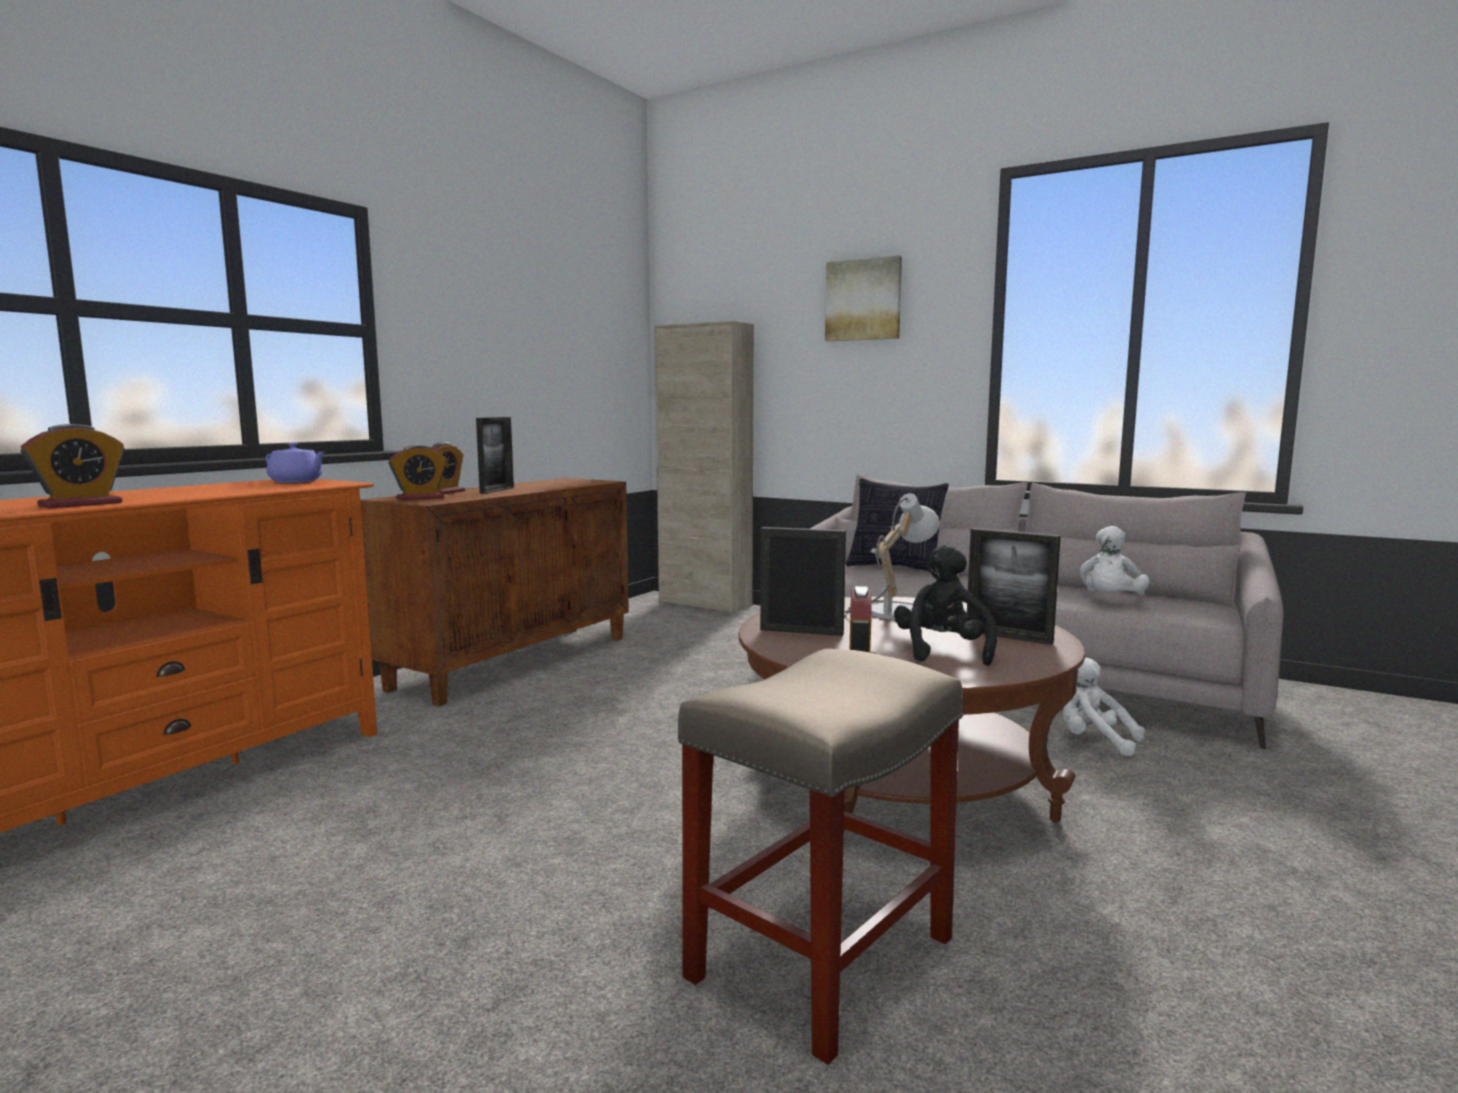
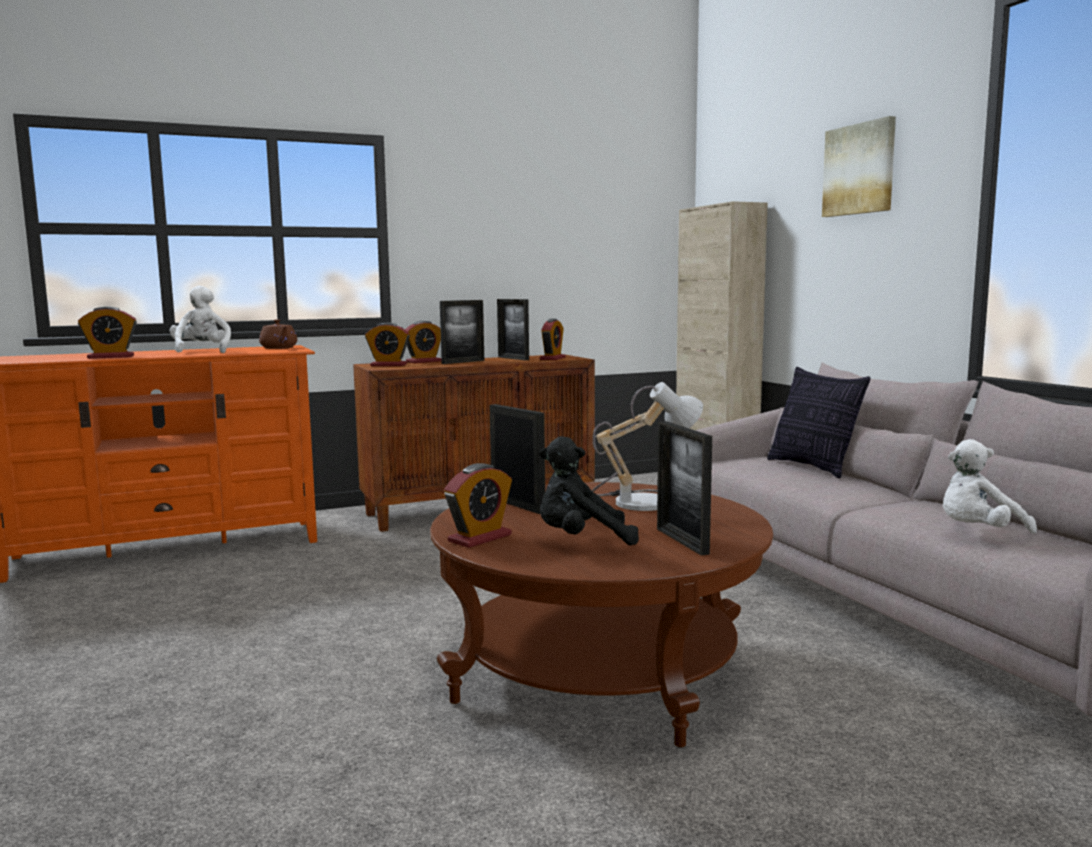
camera: 35 degrees right, 0 degrees up
purple teapot [266,442,325,483] -> brown teapot [259,319,297,349]
beige stool [678,649,963,1065] -> none
black plush toy [894,544,997,666] -> black plush toy turned 135 degrees counterclockwise [539,436,639,545]
white plush toy [1062,657,1145,756] -> white plush toy moved to [170,285,231,353]
none -> picture frame [497,299,529,360]
none -> alarm clock [540,319,566,360]

